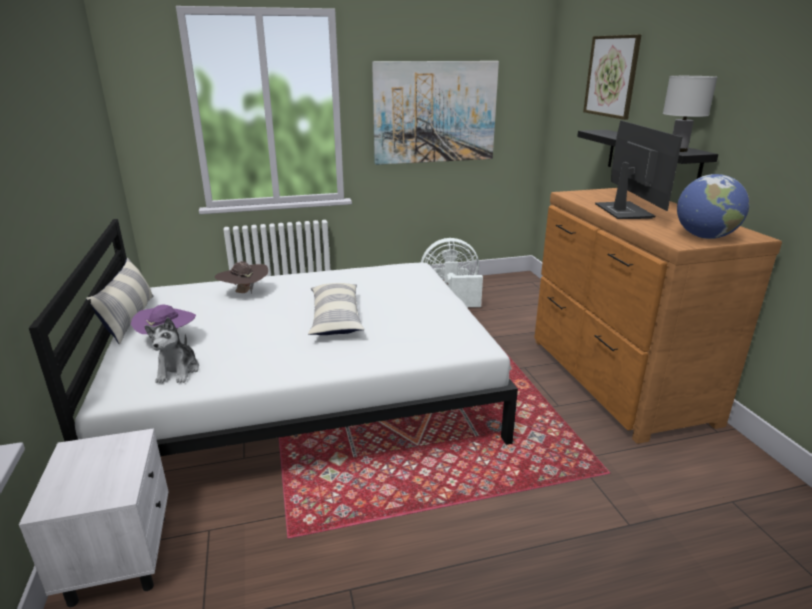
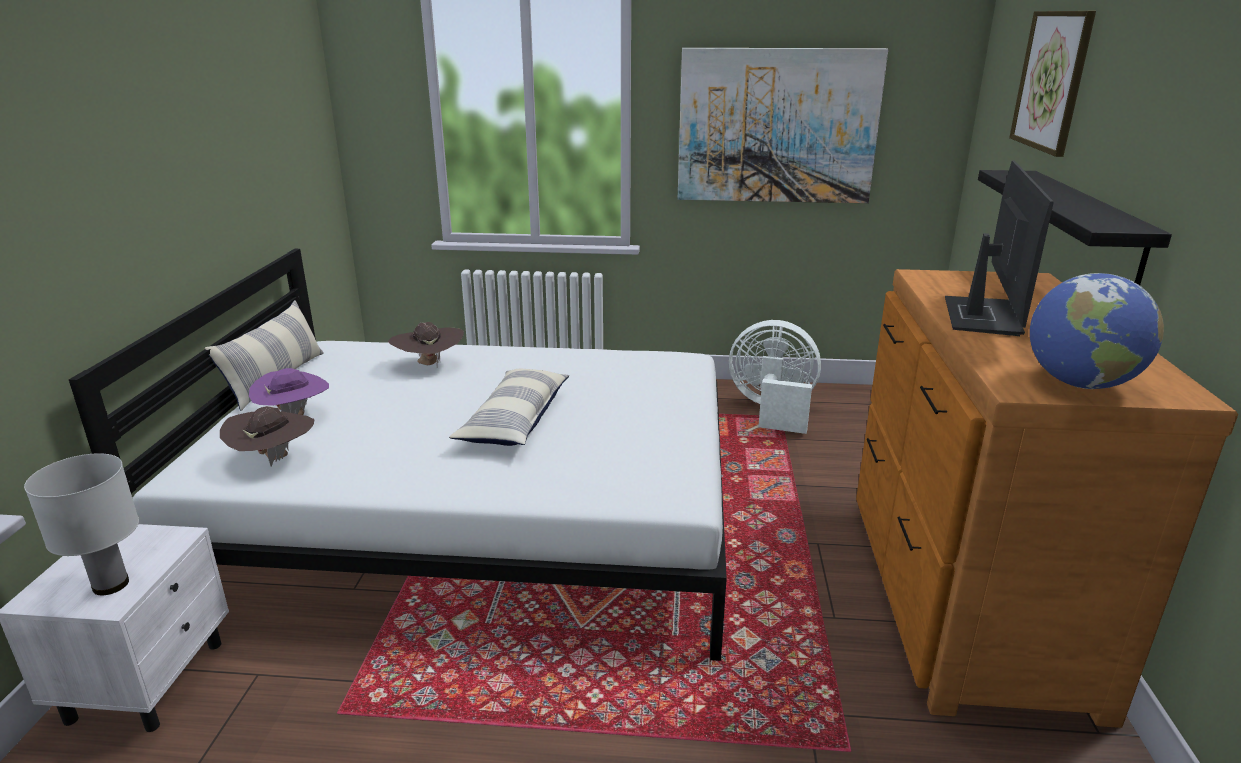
camera: 20 degrees right, 0 degrees up
plush toy [145,317,199,383] -> brown hat [220,406,315,466]
white table lamp [663,76,718,152] -> white table lamp moved to [24,453,139,595]

